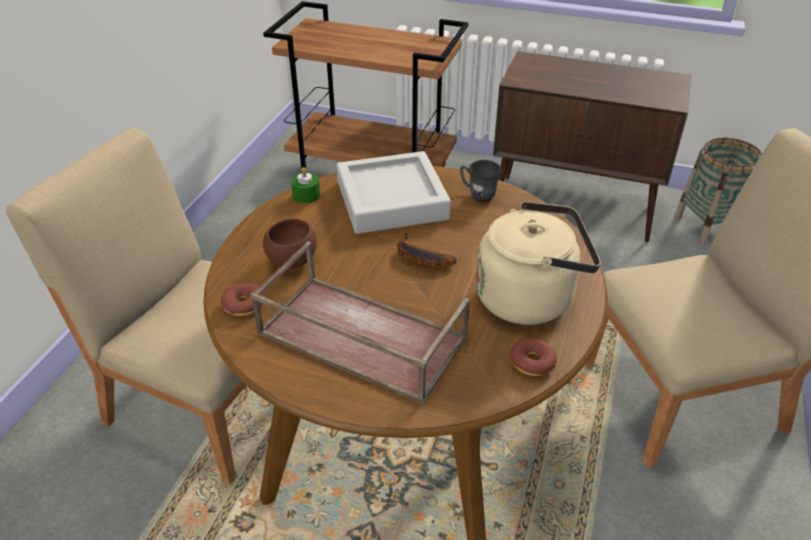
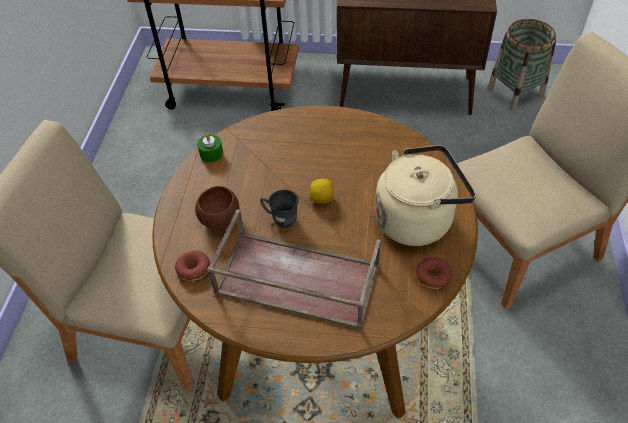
camera: 10 degrees left, 10 degrees up
grey tray [336,151,451,234] -> none
banana [397,233,457,269] -> lemon [309,178,334,204]
grey mug [460,160,501,202] -> grey mug moved to [260,190,298,228]

